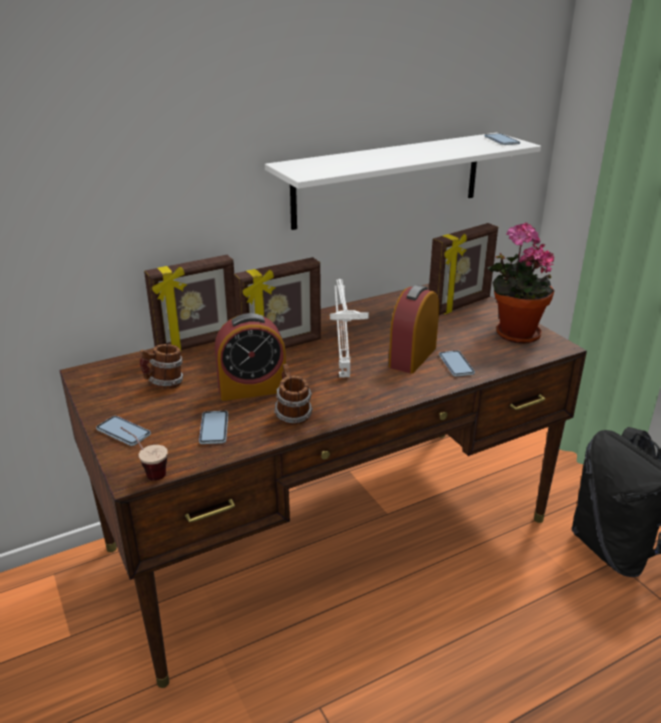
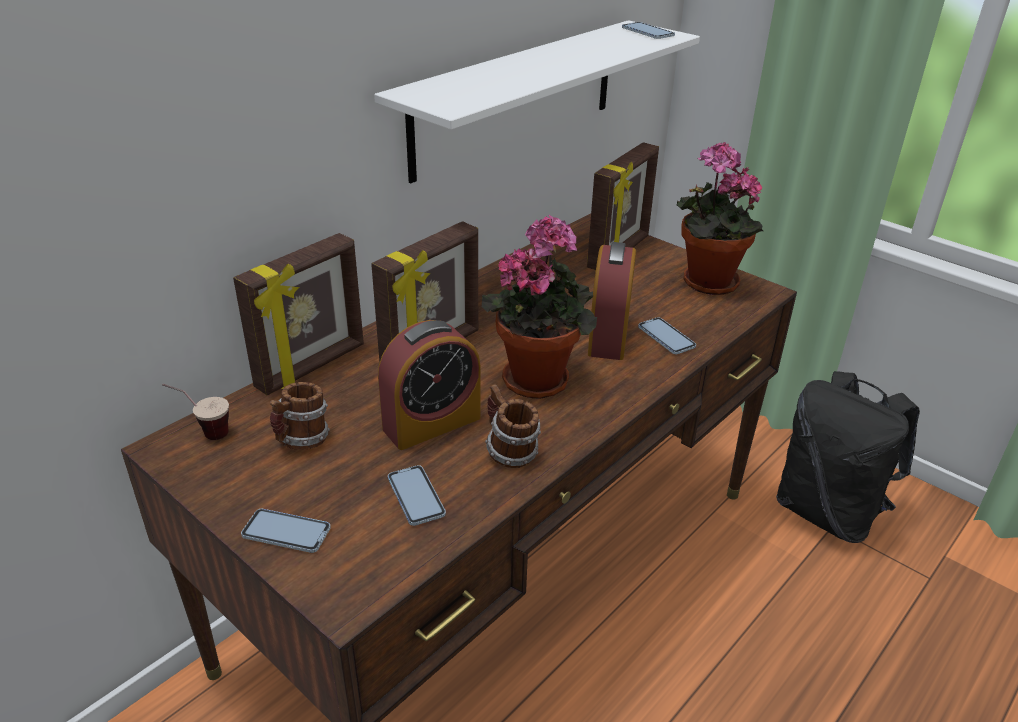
camera: 20 degrees left, 5 degrees up
cup [121,427,168,481] -> cup moved to [162,384,229,440]
white table lamp [330,279,369,378] -> potted plant [482,215,597,398]

